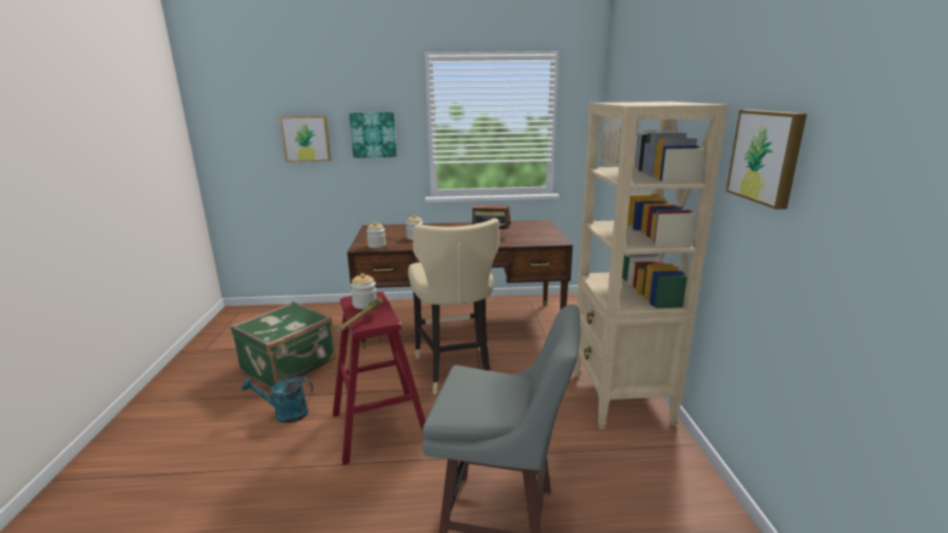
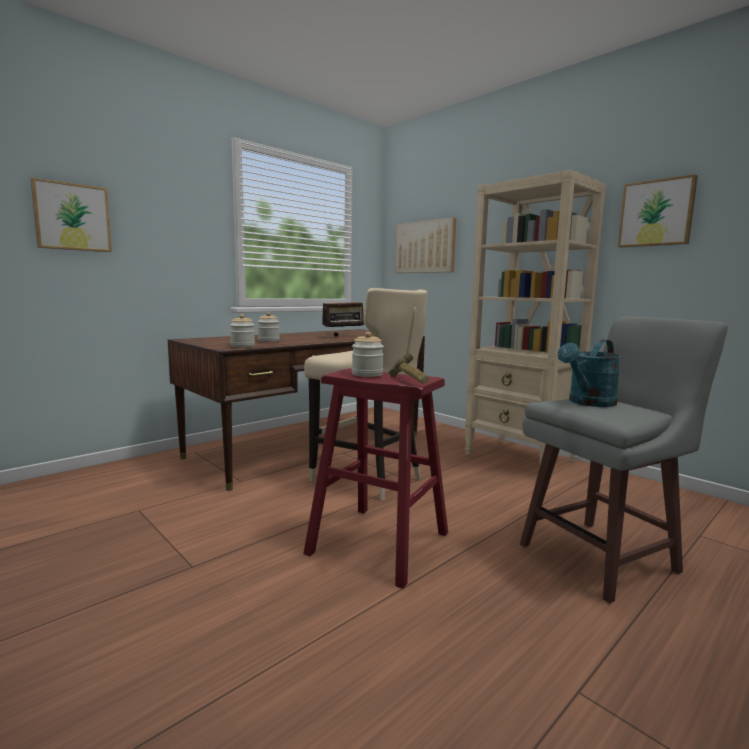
camera: 40 degrees left, 10 degrees down
green suitcase [230,301,336,388] -> none
turquoise watering can [241,376,313,423] -> turquoise watering can moved to [557,339,621,407]
picture [349,112,397,158] -> none

